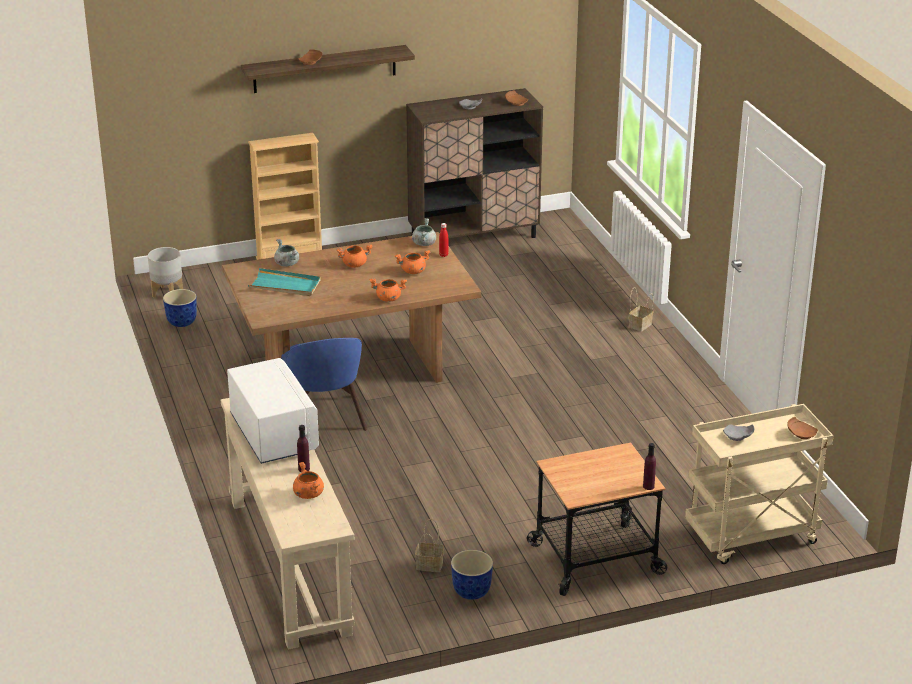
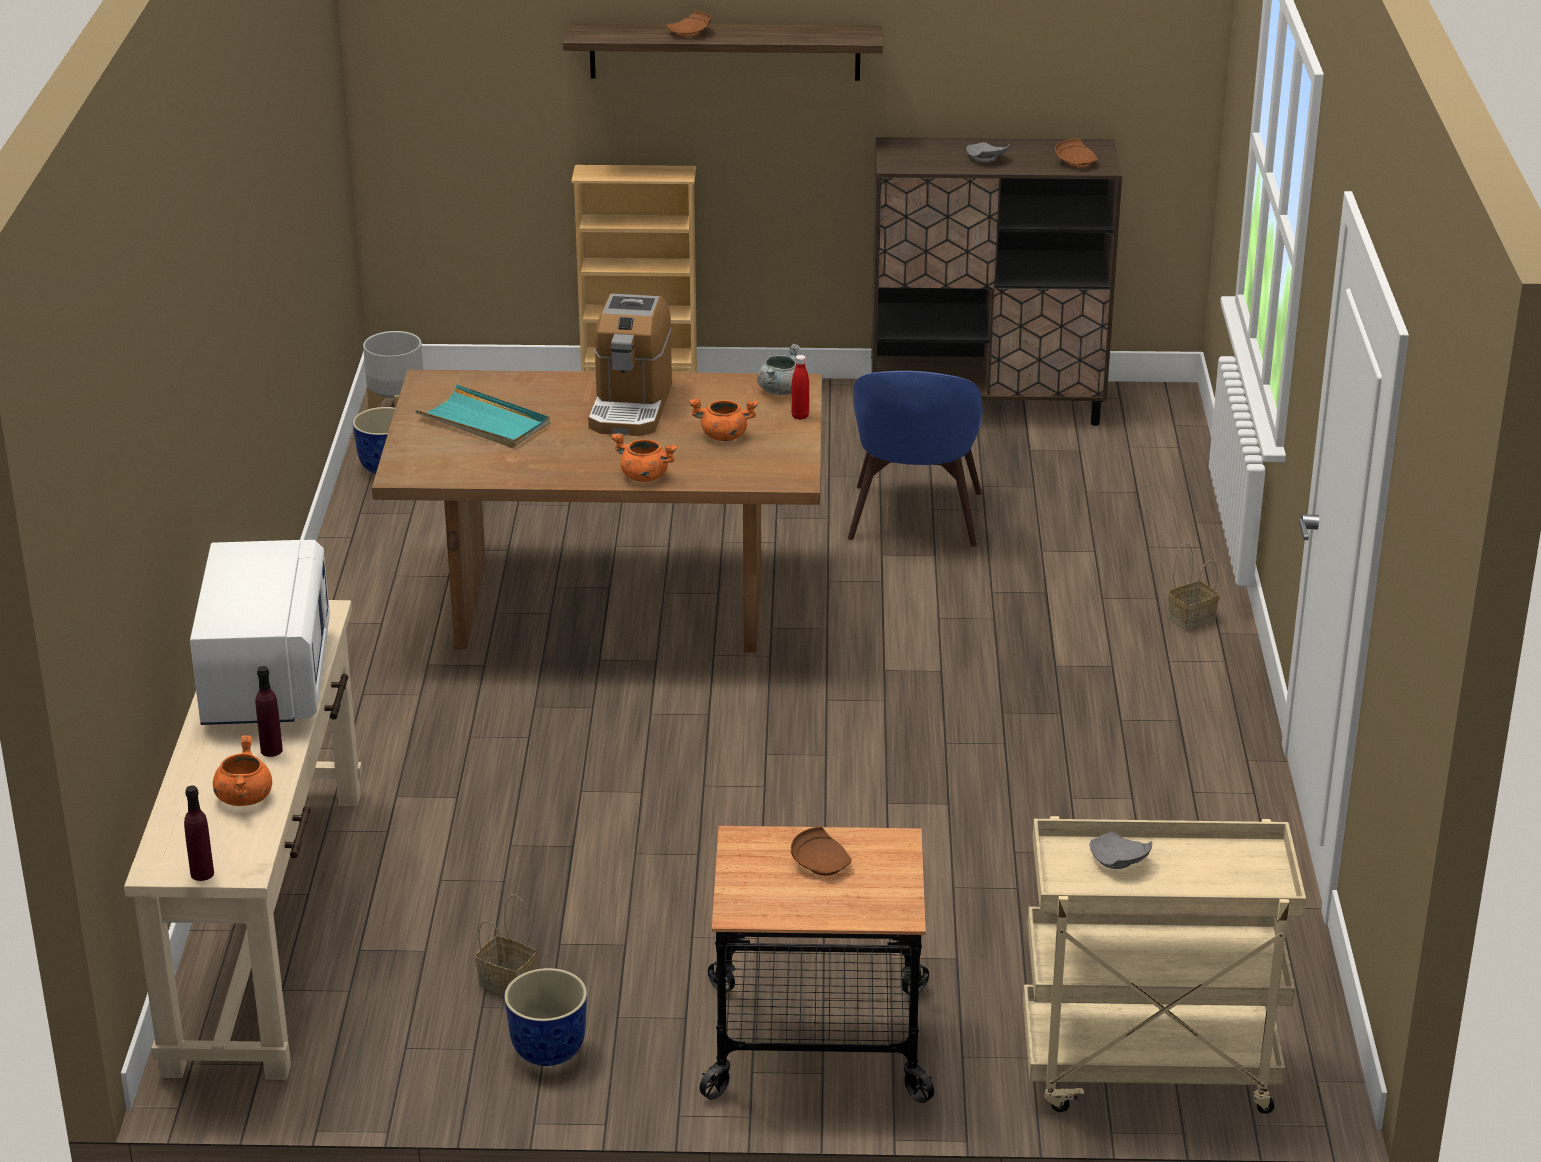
camera: 20 degrees right, 0 degrees up
grey cooking pot [274,239,299,267] -> none
blue chair [281,338,367,431] -> blue chair moved to [848,371,983,547]
orange cooking pot [337,244,373,268] -> coffee machine [588,294,672,436]
purple bottle [643,443,656,490] -> purple bottle moved to [184,786,214,881]
brown plate [787,417,818,439] -> brown plate moved to [791,827,852,876]

